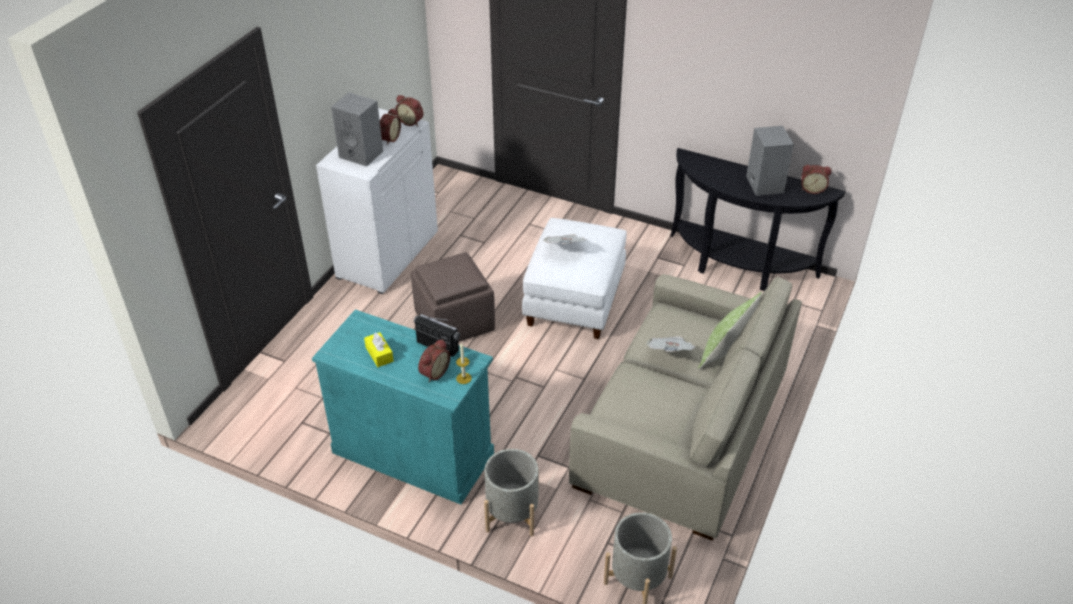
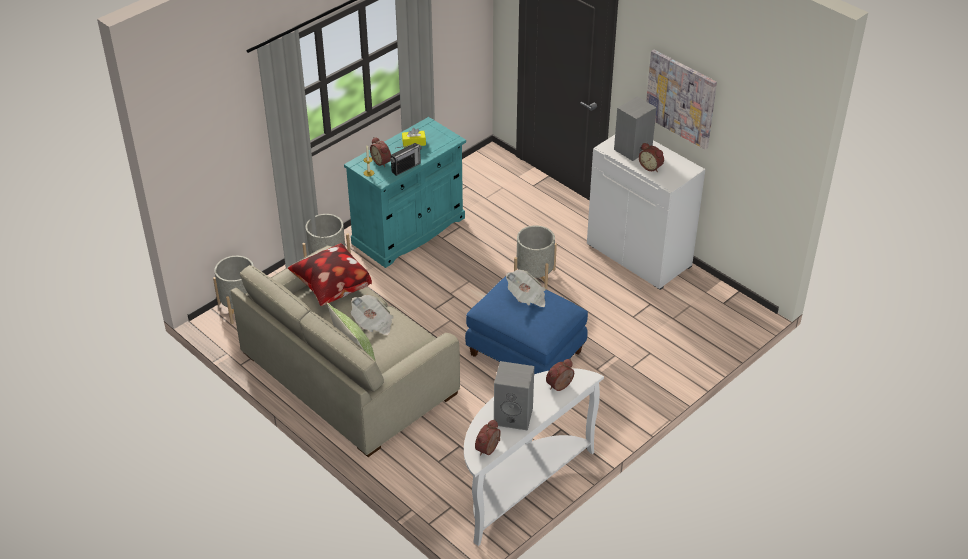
camera: 110 degrees right, 0 degrees up
alarm clock [395,95,423,126] -> alarm clock moved to [546,359,574,391]
brown ottoman [411,252,495,342] -> grey planter [514,225,557,290]
white ottoman [522,218,627,339] -> blue ottoman [465,276,588,374]
black console table [670,148,846,291] -> white console table [464,368,604,546]
none -> pillow [288,243,372,306]
none -> picture [646,50,717,149]

